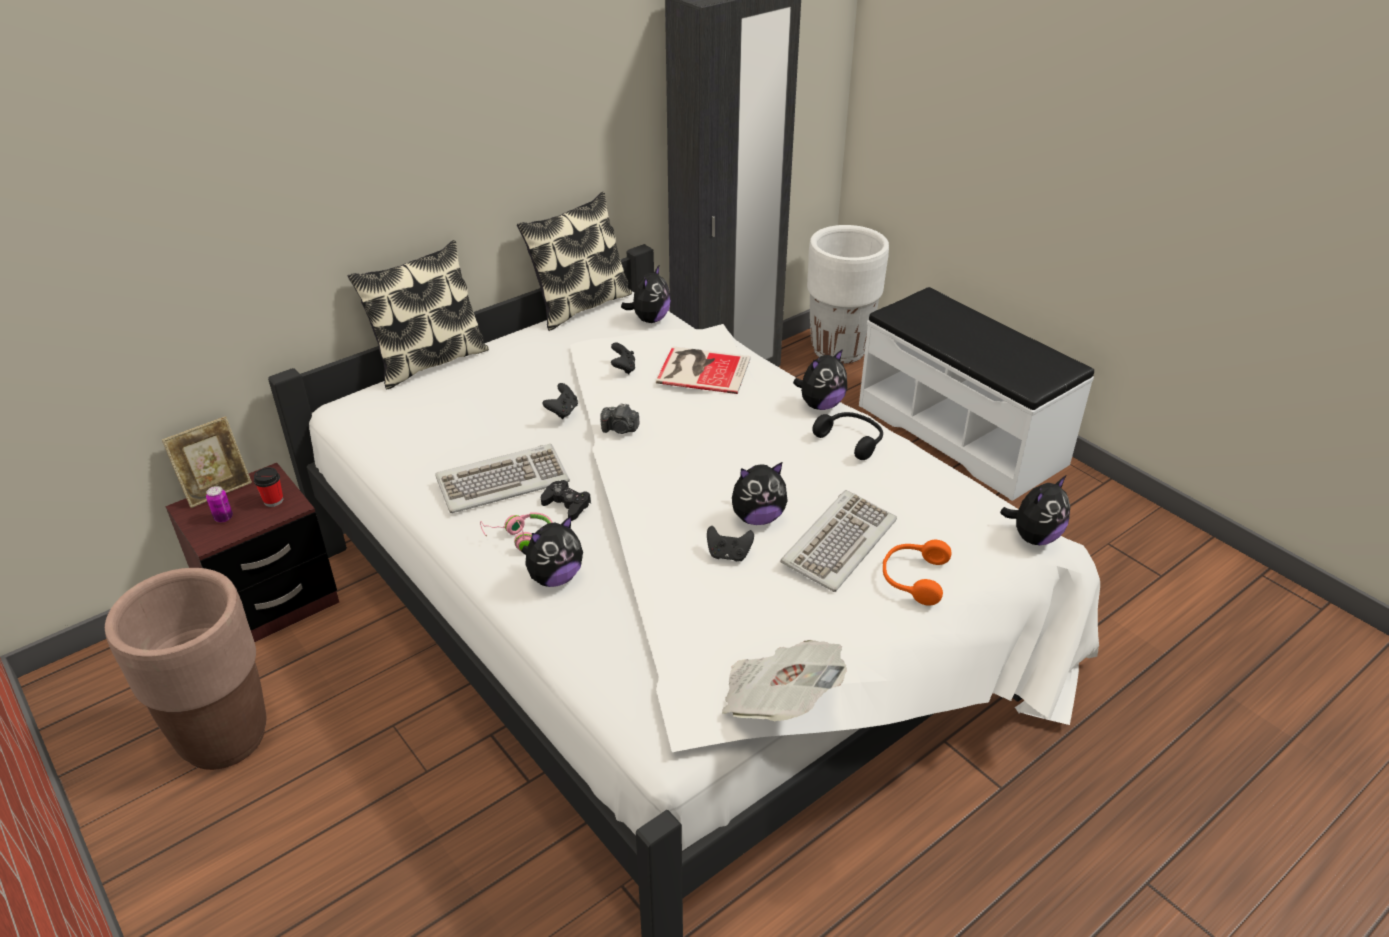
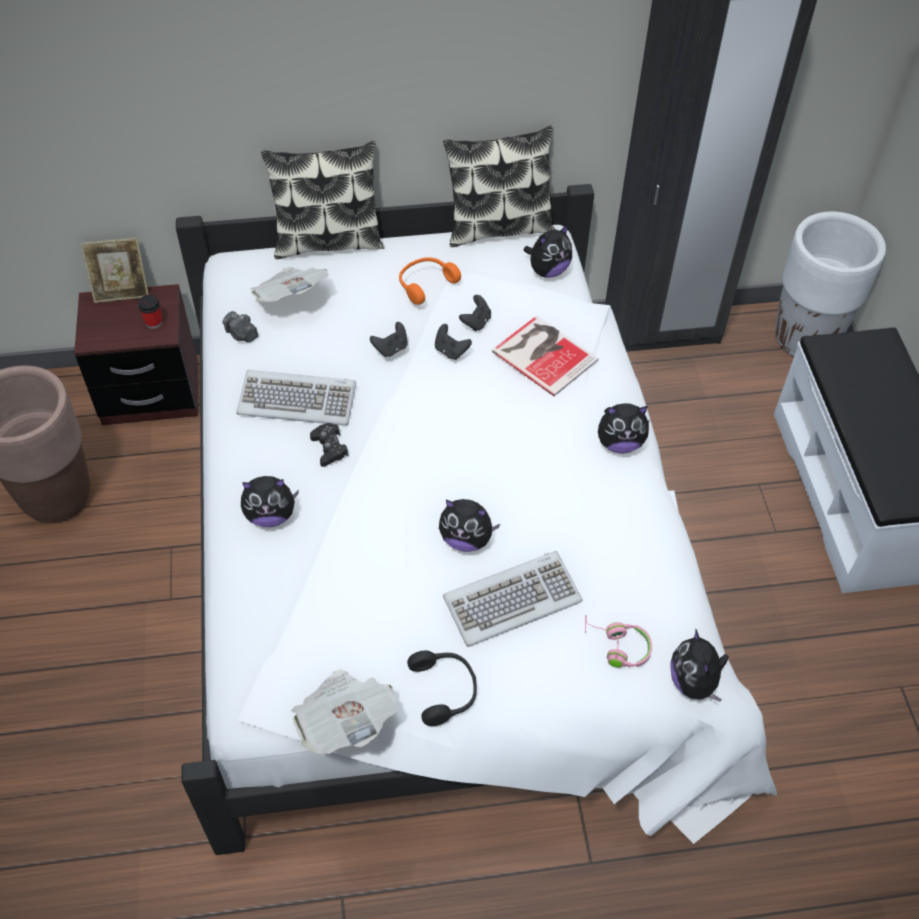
camera: 30 degrees right, 15 degrees up
can [206,486,233,522] -> none
pink headphones [480,512,553,551] -> pink headphones moved to [585,615,652,668]
camera [600,403,640,434] -> camera moved to [223,311,258,342]
black game controller [707,526,754,561] -> black game controller moved to [435,324,472,360]
black headphones [812,412,883,460] -> black headphones moved to [407,651,477,726]
orange headphones [883,540,952,606] -> orange headphones moved to [399,257,461,305]
plush toy [1000,476,1070,545] -> plush toy turned 90 degrees clockwise [670,628,729,702]
none -> newspaper [250,267,329,302]

